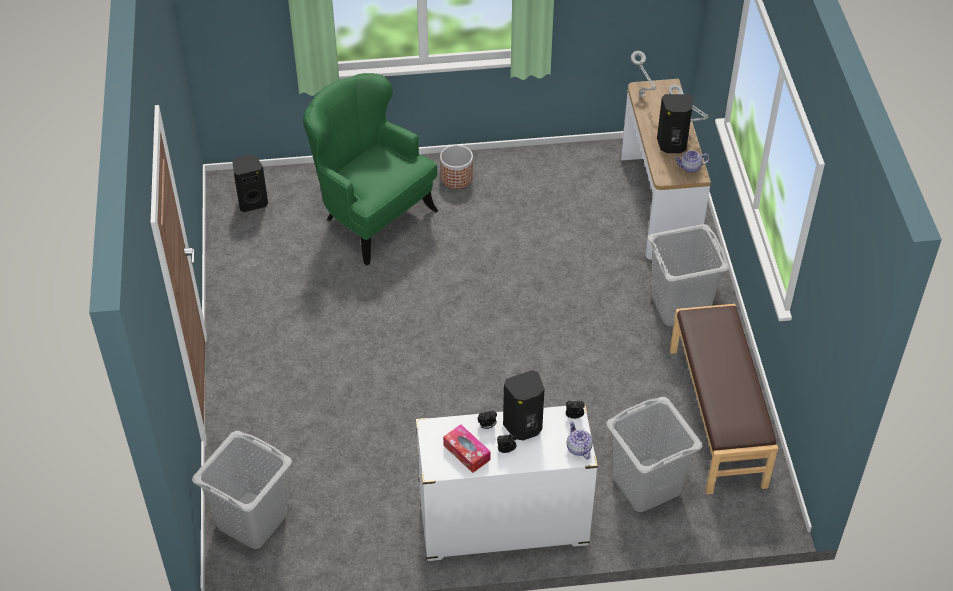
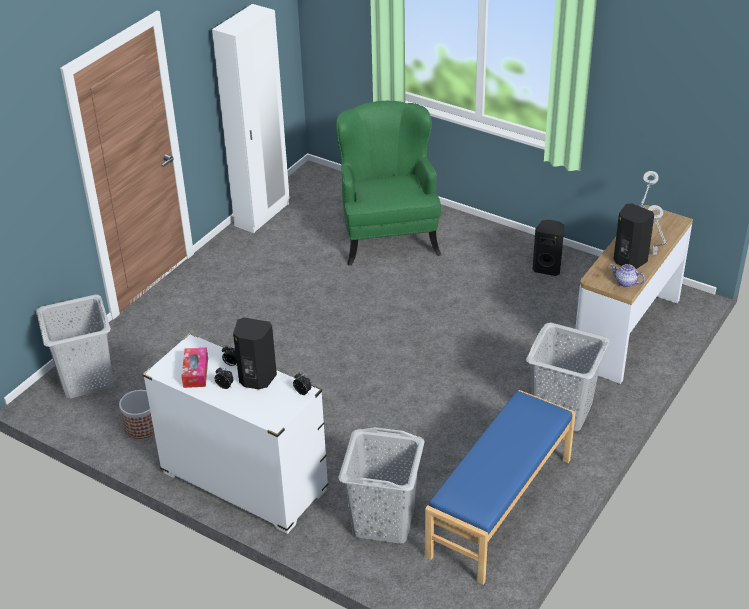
camera: 40 degrees right, 10 degrees down
black speaker [232,155,268,212] -> black speaker moved to [533,220,564,276]
planter [440,145,473,189] -> planter moved to [119,390,154,439]
teapot [567,421,593,459] -> none
brown bench [670,304,778,494] -> blue bench [425,390,576,585]
none -> white wardrobe [212,4,290,233]

